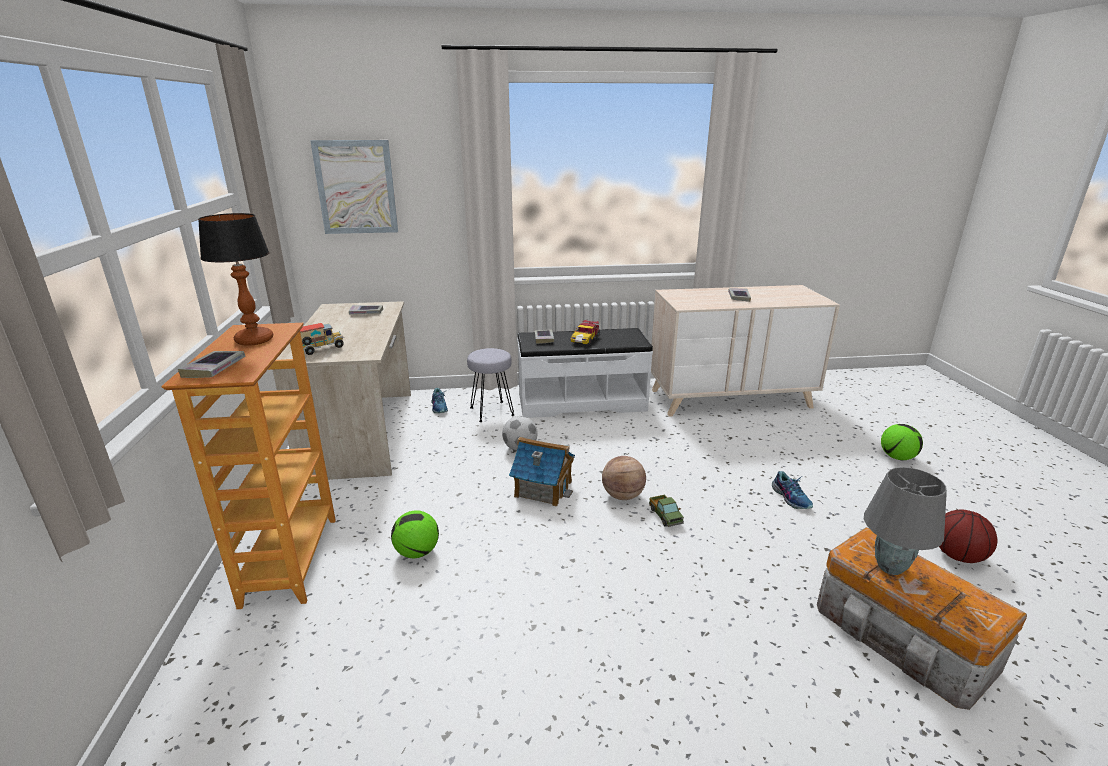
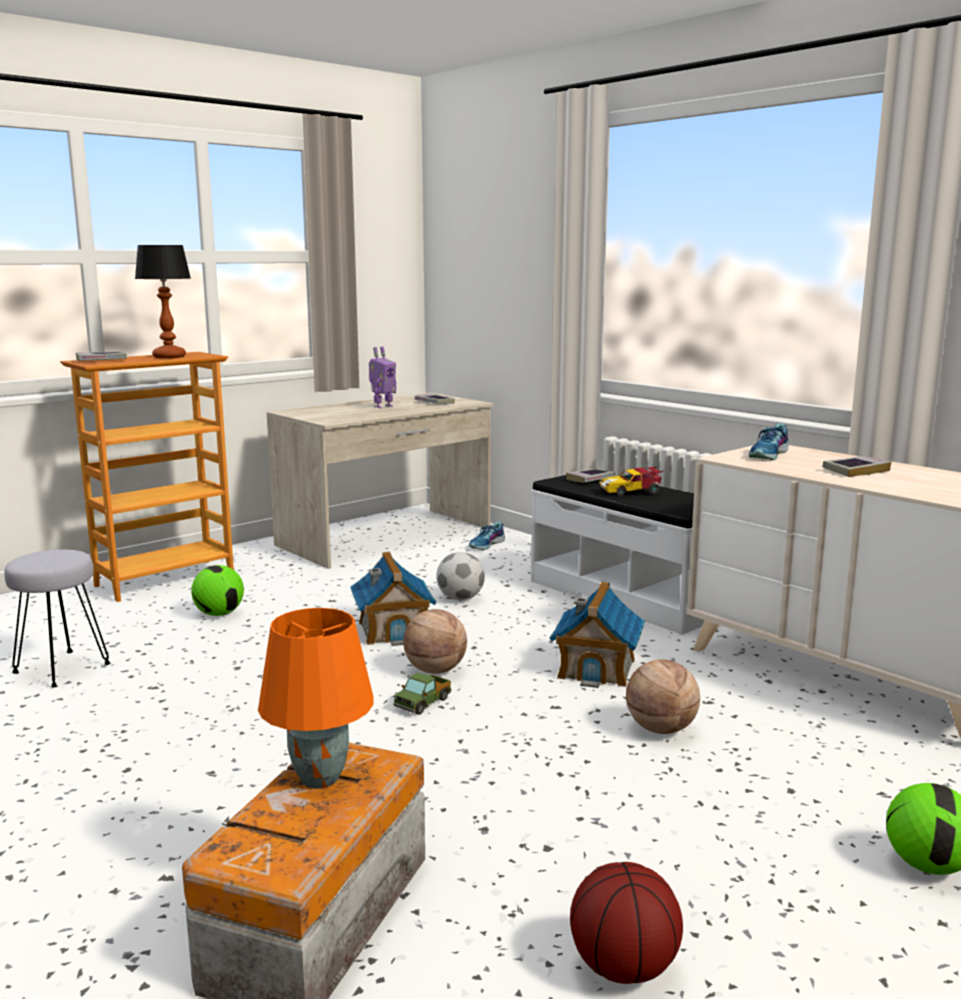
camera: 55 degrees right, 10 degrees down
toy truck [300,323,344,355] -> none
picture [310,140,398,234] -> none
grey stool [467,348,514,422] -> grey stool moved to [4,549,111,688]
shoe [772,471,813,509] -> shoe moved to [749,423,789,460]
grey table lamp [864,467,947,575] -> orange table lamp [258,608,374,789]
none -> toy robot [369,347,396,408]
none -> toy house [549,582,645,688]
none -> basketball [626,660,700,734]

